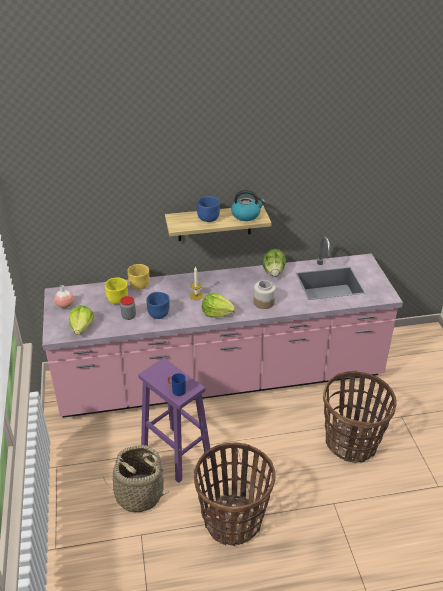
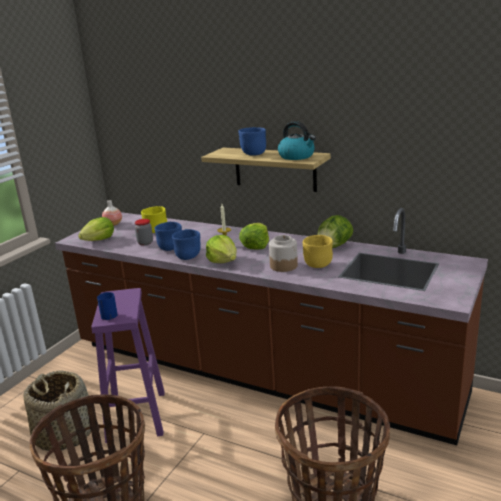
camera: 40 degrees right, 15 degrees down
pink counter [42,236,403,418] -> brown counter [55,208,488,446]
yellow bowl [127,264,150,290] -> yellow bowl moved to [303,235,333,268]
none -> blue bowl [172,229,201,260]
none -> lettuce [239,223,269,249]

